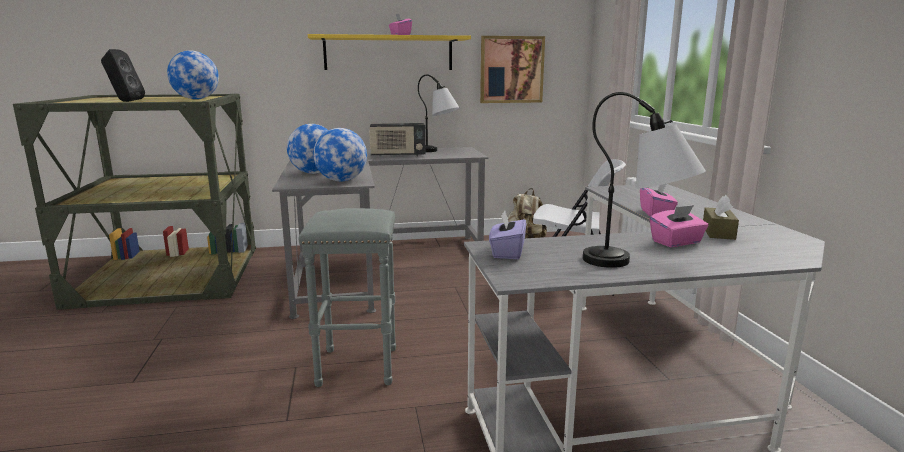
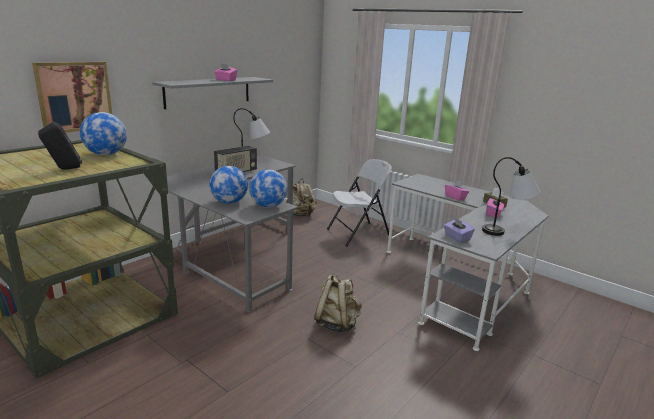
camera: 40 degrees left, 5 degrees up
grey stool [298,208,396,387] -> beige backpack [314,274,362,332]
yellow shelf [308,34,471,70] -> grey shelf [152,77,273,109]
picture [480,36,545,103] -> picture moved to [32,62,112,133]

